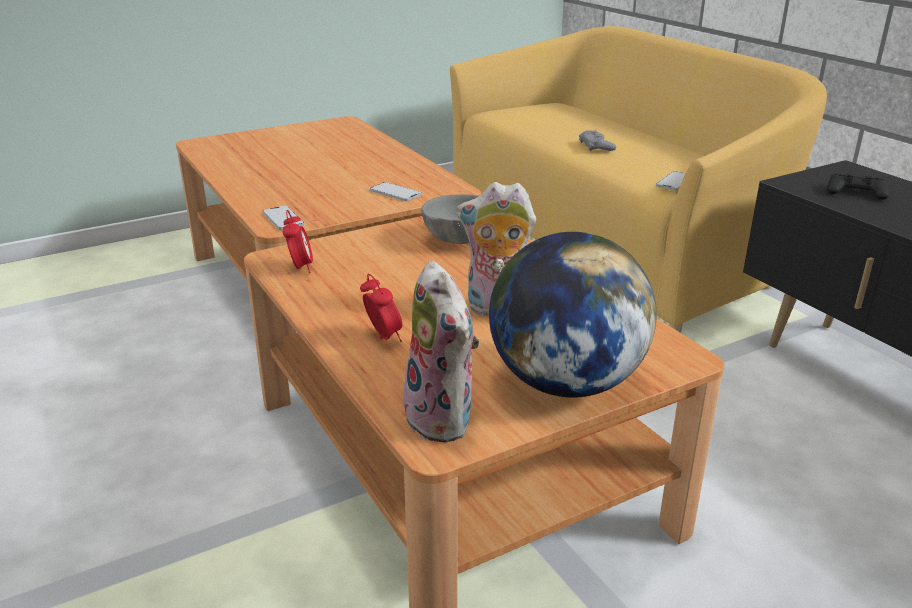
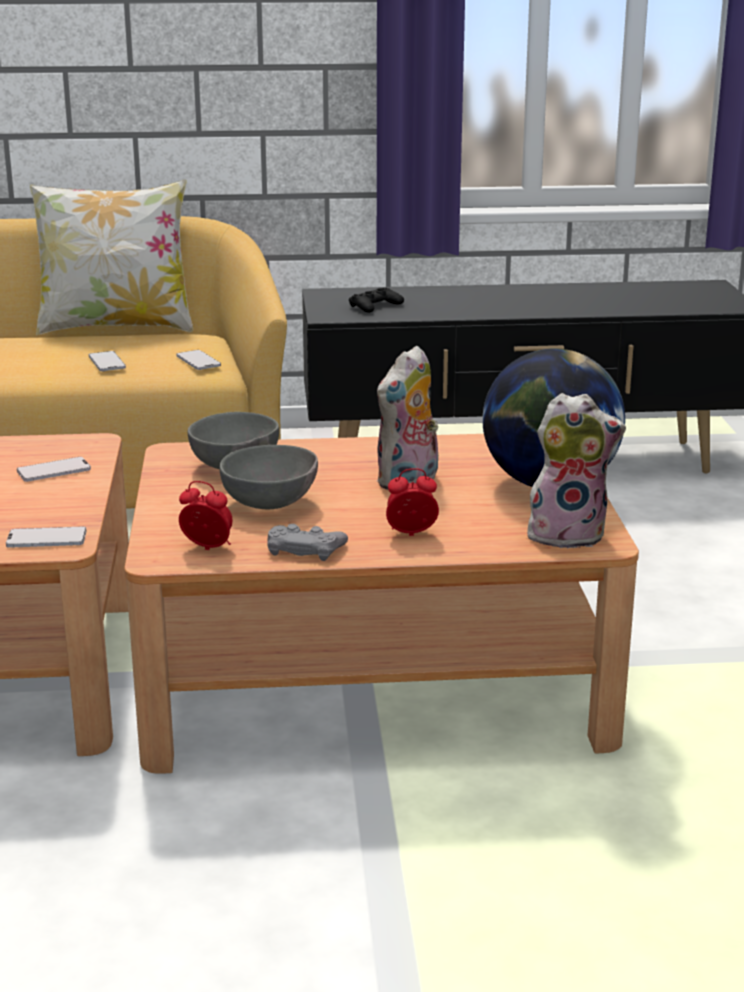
camera: 65 degrees left, 5 degrees down
grey game controller [579,130,616,151] -> grey game controller moved to [267,524,348,561]
none -> pillow [29,179,193,335]
none -> phone [89,351,126,371]
none -> grey bowl [220,445,318,509]

